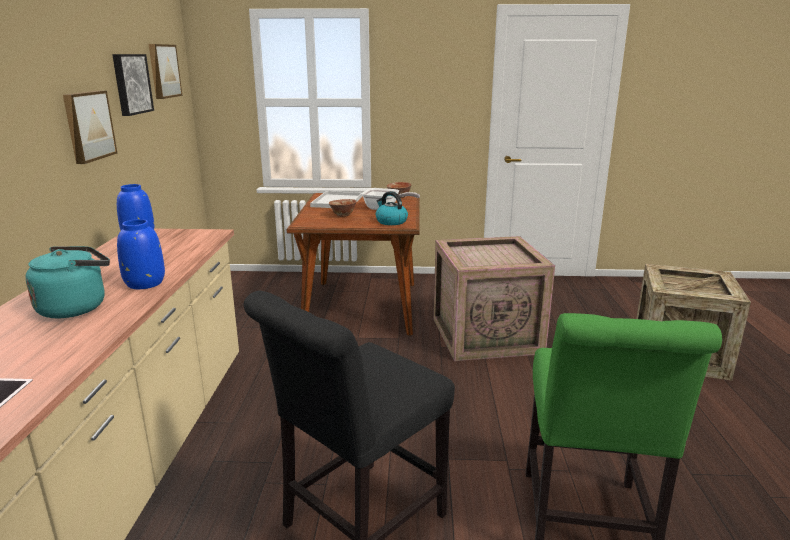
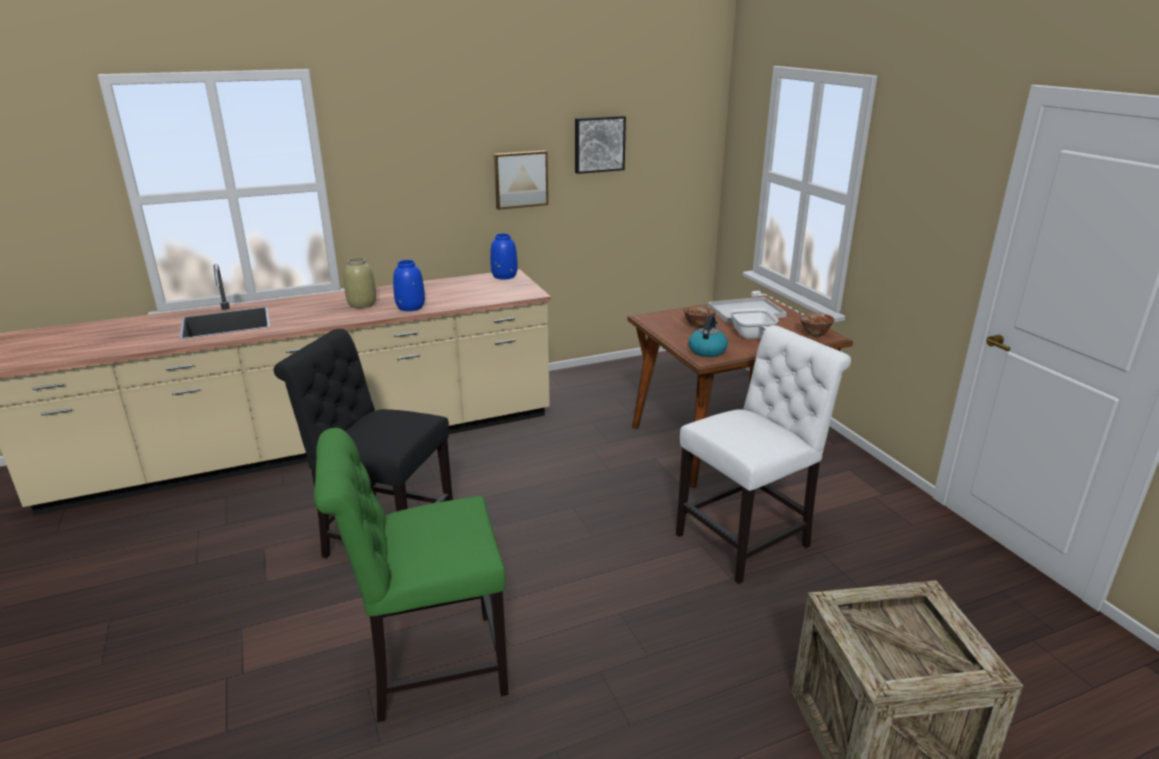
camera: 65 degrees right, 5 degrees up
turquoise kettle [25,246,110,318] -> beige vase [344,257,376,308]
picture [149,44,182,99] -> none
crate [434,236,555,361] -> white chair [676,325,851,584]

